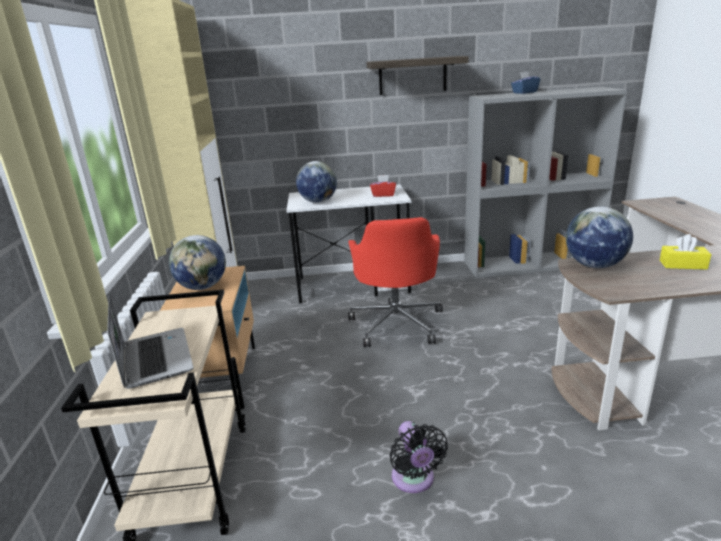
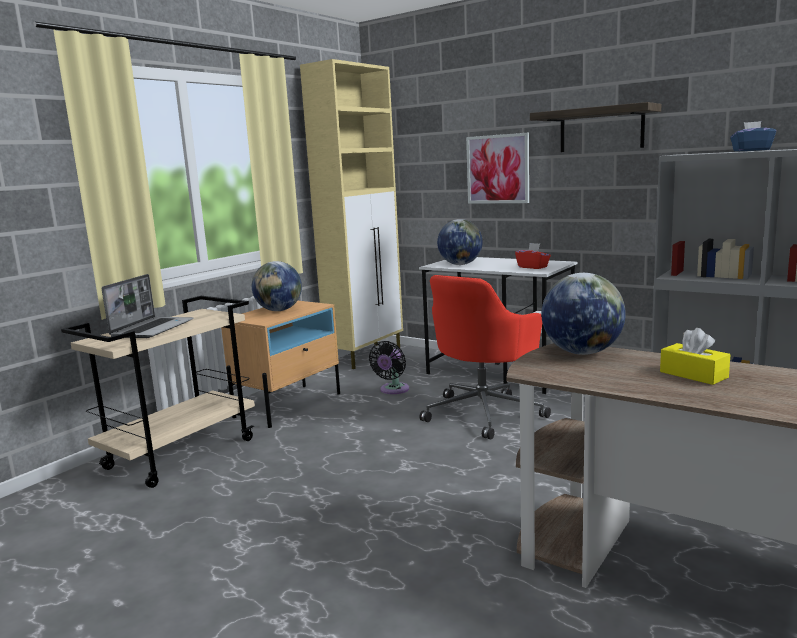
camera: 40 degrees right, 10 degrees down
black fan [390,421,448,493] -> black fan moved to [369,341,409,394]
none -> picture [466,133,529,204]

